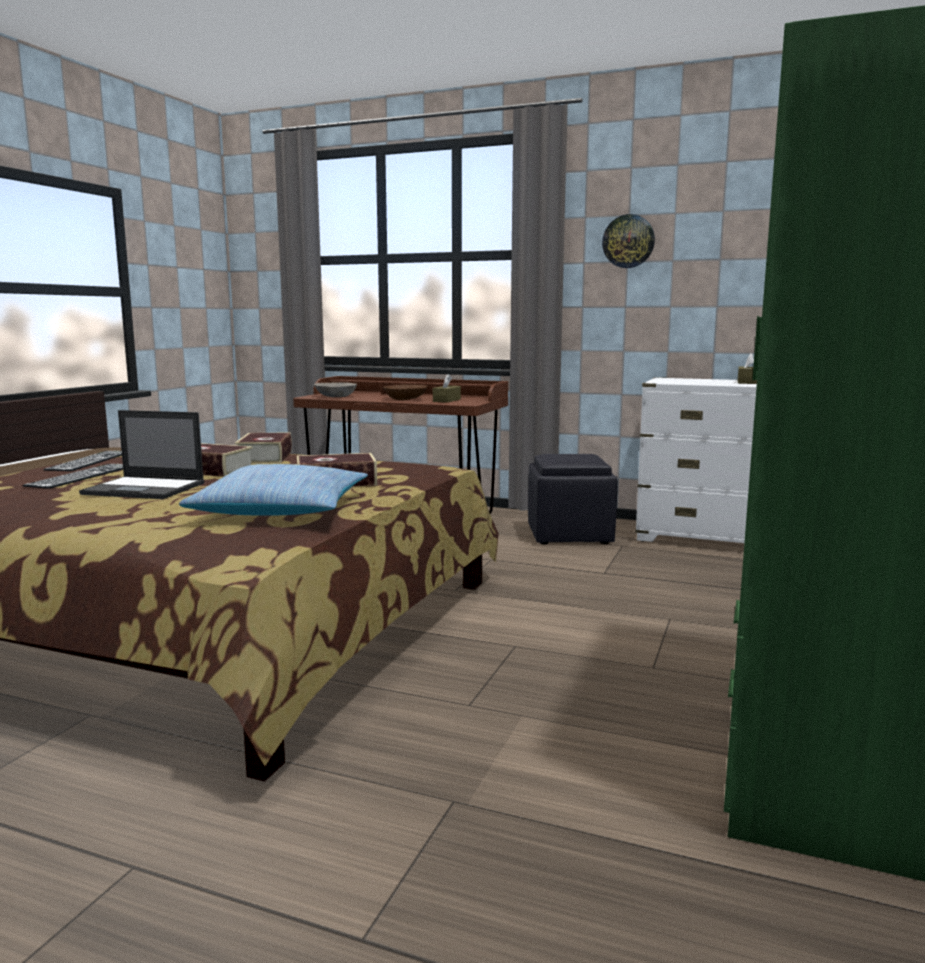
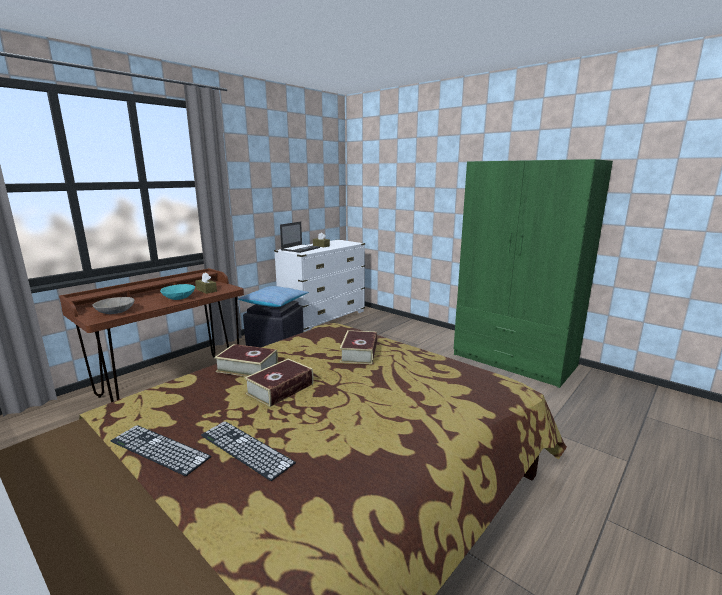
camera: 70 degrees left, 5 degrees up
laptop [79,410,204,499] -> laptop moved to [280,222,320,253]
pillow [179,464,368,516] -> pillow moved to [238,286,309,307]
brown bowl [383,385,427,400] -> turquoise bowl [160,284,195,300]
wall clock [602,214,655,268] -> none

